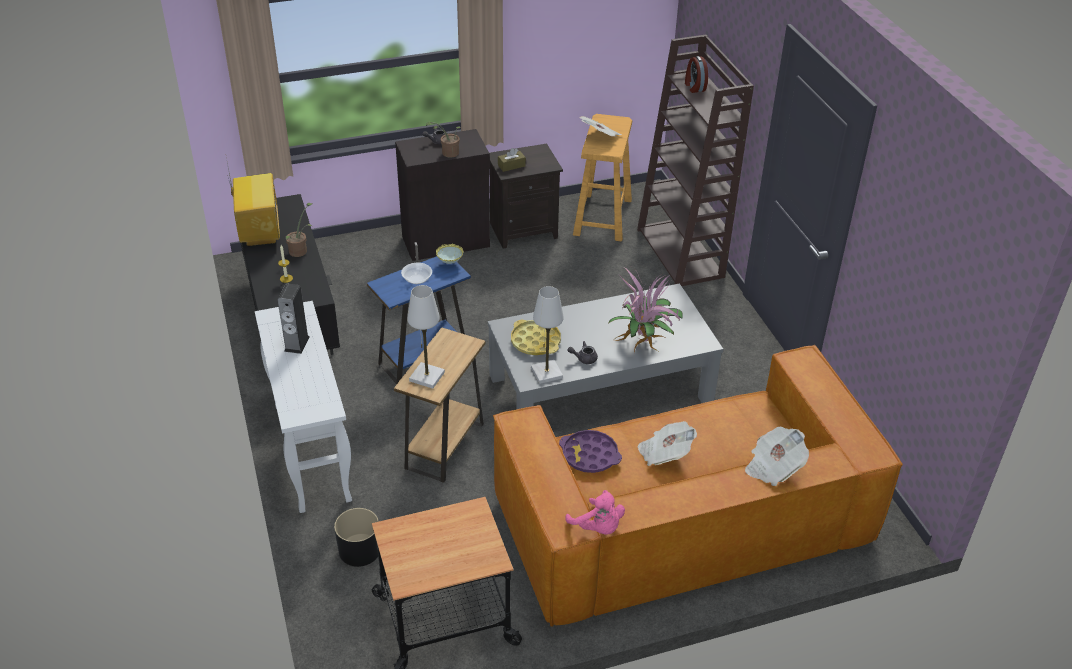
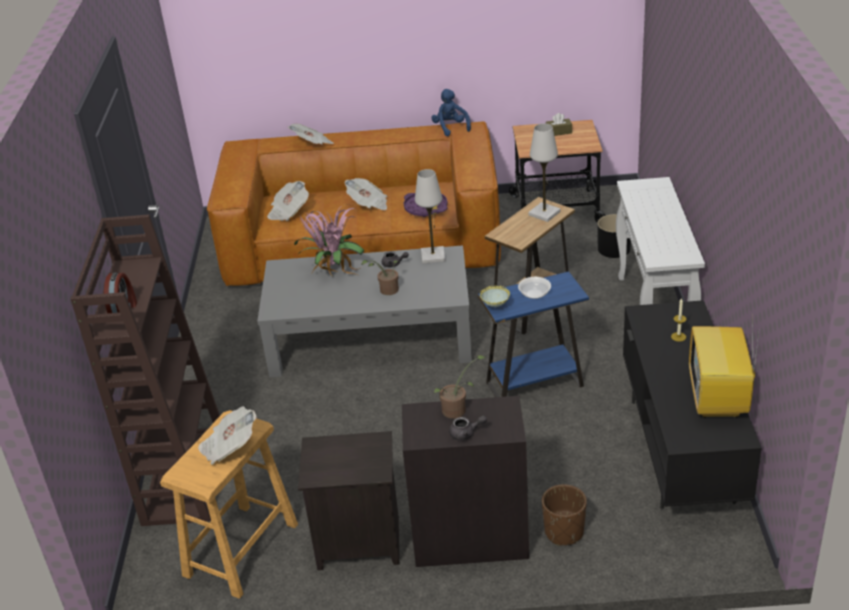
camera: 160 degrees left, 5 degrees down
speaker [277,283,310,354] -> none
potted plant [286,203,312,257] -> potted plant moved to [361,260,399,295]
brown tissue box [498,148,526,172] -> brown tissue box moved to [546,113,572,136]
yellow tray [511,320,561,355] -> none
pink plush toy [565,490,625,534] -> blue plush toy [431,89,471,137]
none -> newspaper [267,181,309,221]
none -> brown planter [542,484,587,546]

